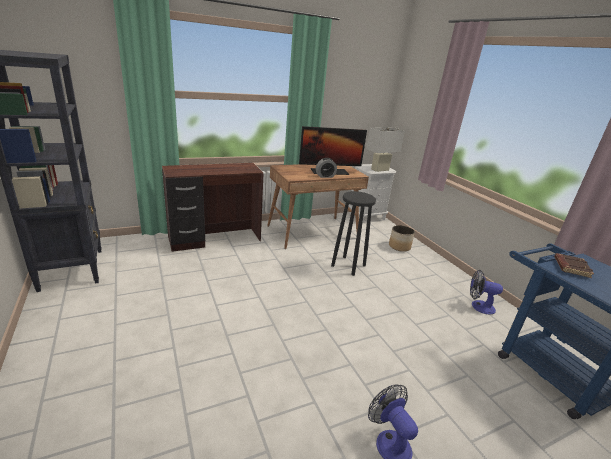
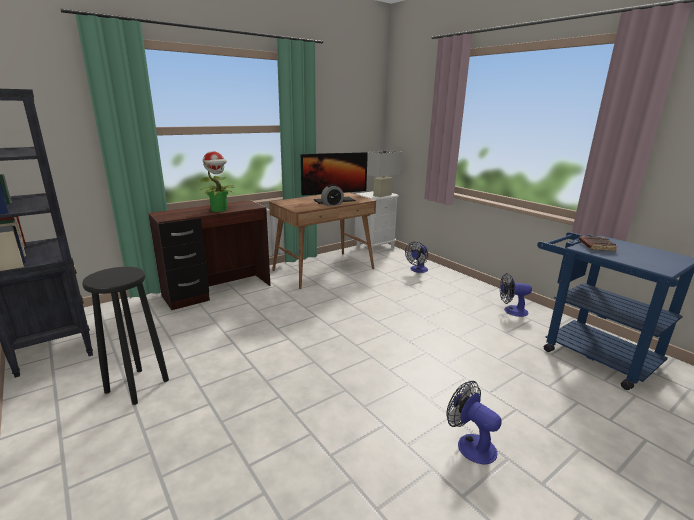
camera: 10 degrees left, 5 degrees down
black stool [331,191,376,276] -> black stool moved to [82,267,169,405]
planter [389,225,415,252] -> fan [405,242,428,273]
none -> potted plant [198,151,234,212]

